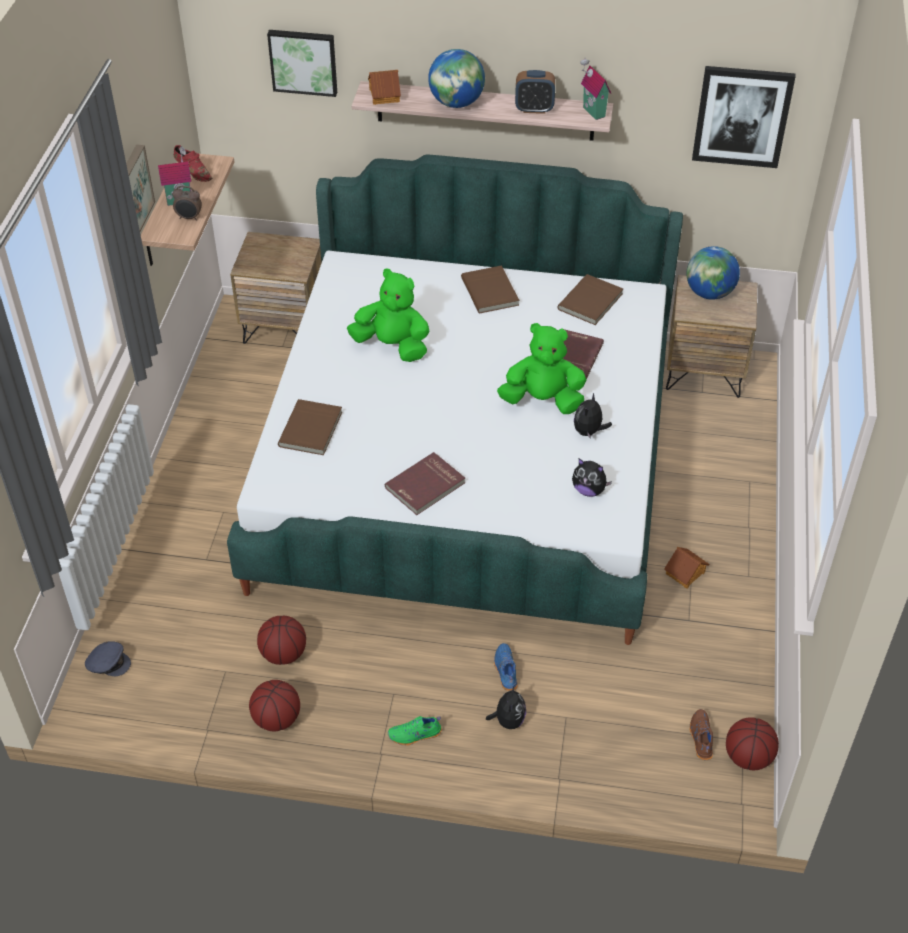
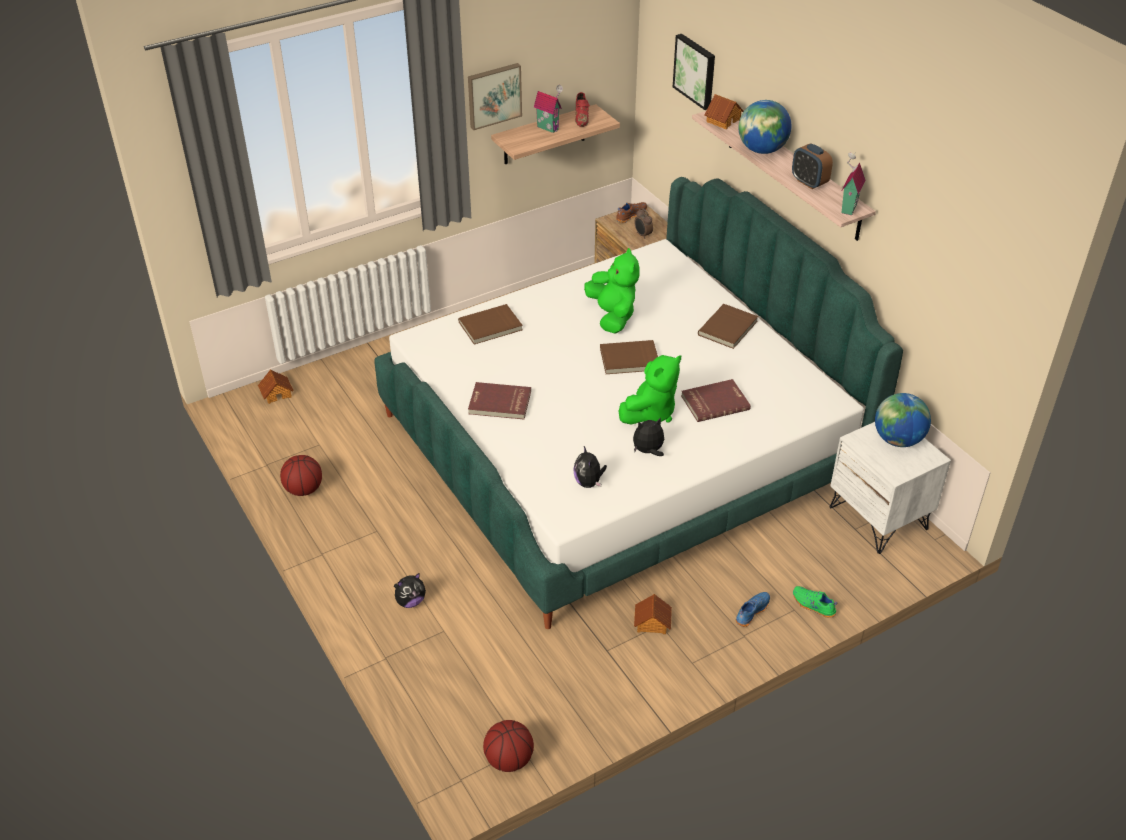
camera: 50 degrees right, 5 degrees down
grey cap [85,641,131,676] -> toy house [258,369,294,404]
alarm clock [173,186,202,221] -> alarm clock moved to [634,208,653,239]
basketball [257,616,306,665] -> none
green shoe [388,716,442,746] -> green shoe moved to [793,586,837,618]
blue shoe [494,643,518,691] -> blue shoe moved to [736,592,770,627]
green plush toy [497,323,587,414] -> green plush toy turned 75 degrees clockwise [619,355,681,425]
brown book [558,274,623,325] -> brown book moved to [600,340,658,374]
brown nightstand [666,275,757,398] -> white nightstand [829,422,951,554]
brown shoe [689,709,713,760] -> brown shoe moved to [616,202,647,223]
picture [692,66,795,168] -> none

